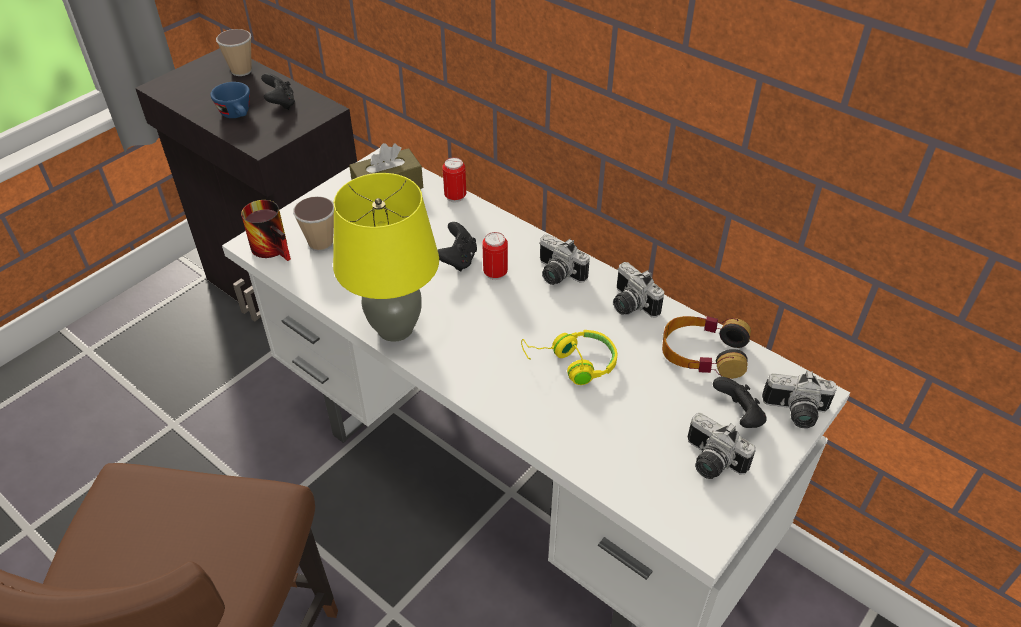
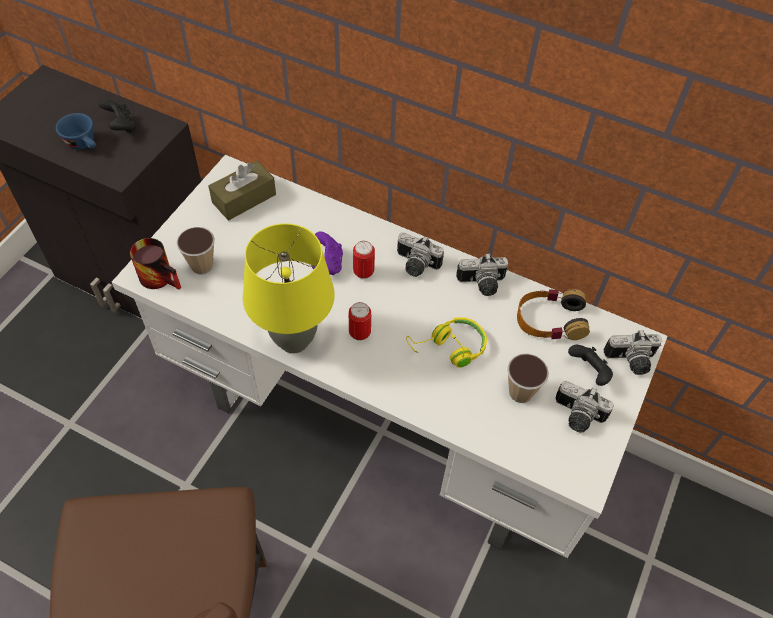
camera: 15 degrees left, 10 degrees up
cup [216,29,252,76] -> cup moved to [507,354,549,403]
black game controller [438,222,477,271] -> purple game controller [311,231,343,275]
can [443,157,466,203] -> can moved to [349,302,371,341]
camera [613,262,664,317] -> camera turned 45 degrees counterclockwise [456,253,508,296]

